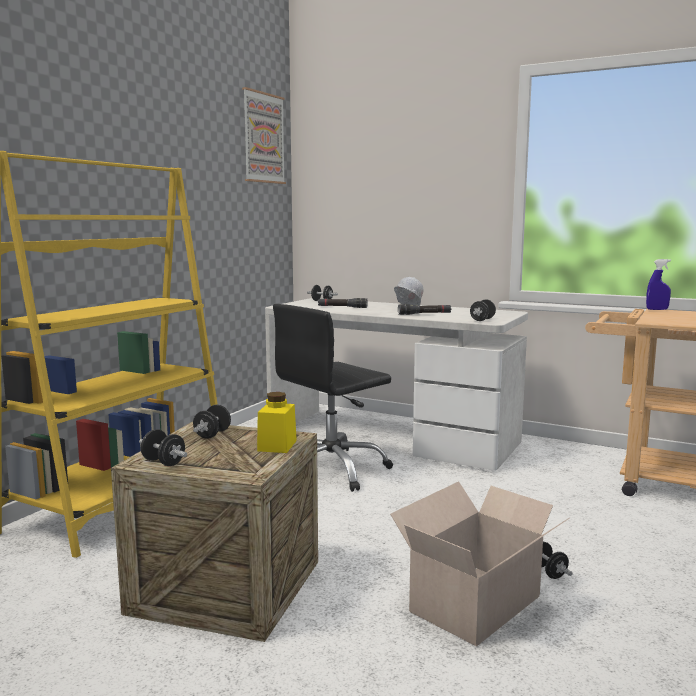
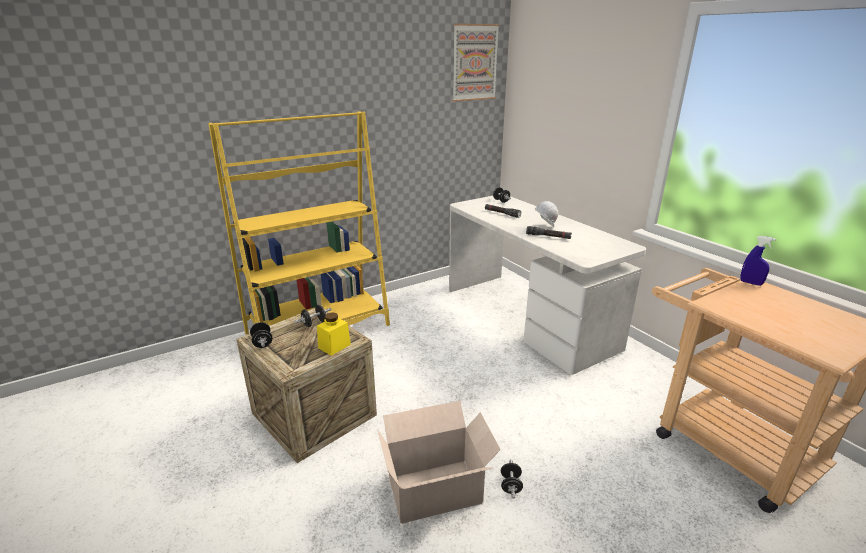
camera: 30 degrees right, 15 degrees up
black office chair [273,304,393,492] -> none
black dumbbell [470,299,496,321] -> none

